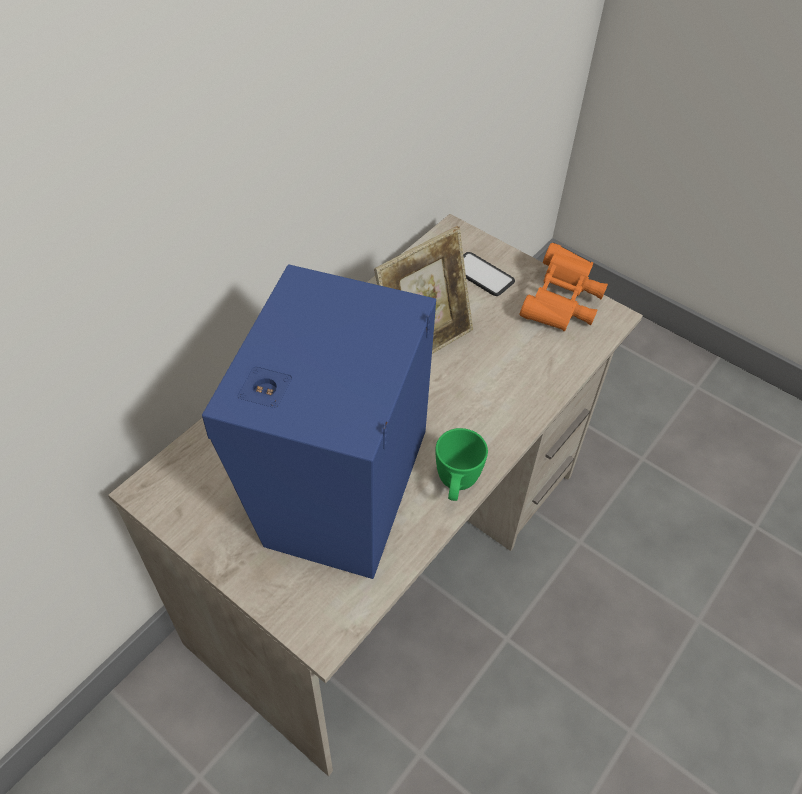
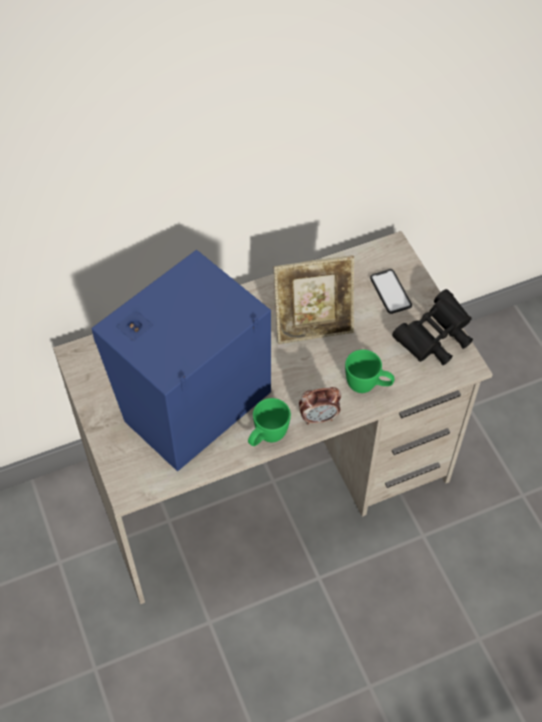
camera: 30 degrees right, 5 degrees up
orange binoculars [520,243,608,331] -> black binoculars [392,289,473,365]
none -> alarm clock [299,387,341,425]
none -> green mug [345,350,395,393]

